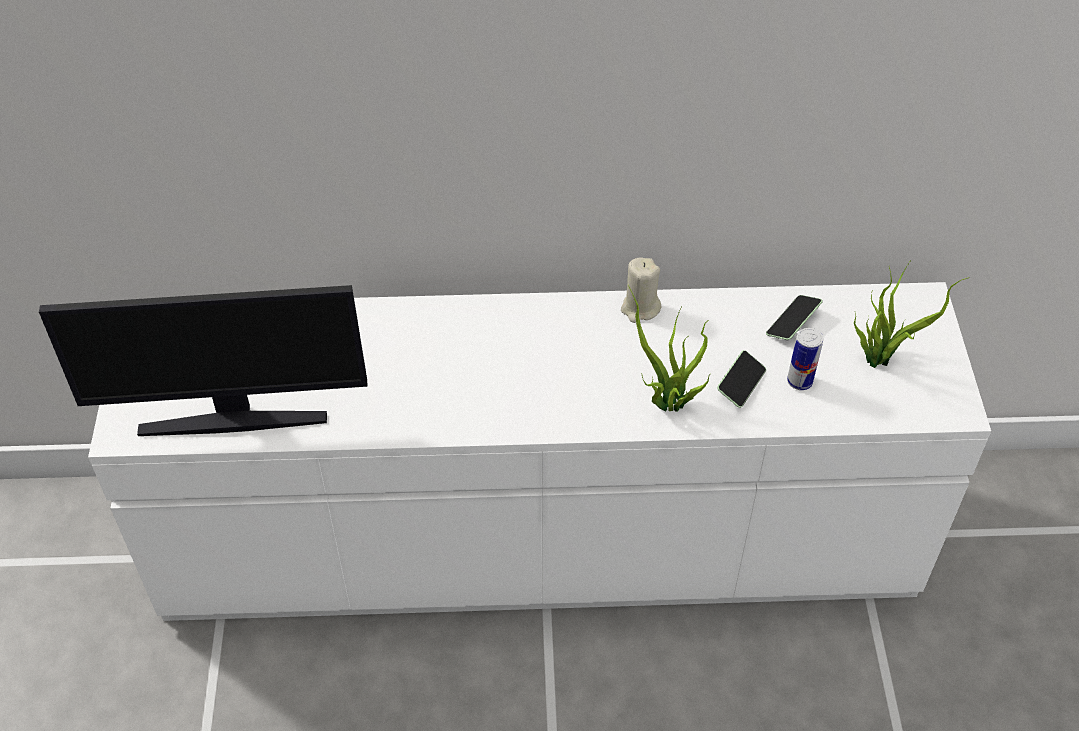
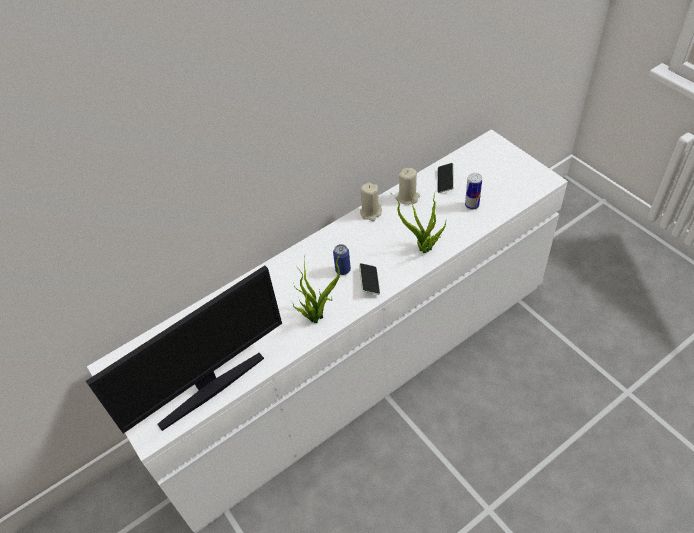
camera: 30 degrees left, 0 degrees up
phone [717,350,766,408] -> phone moved to [359,263,380,295]
potted plant [854,260,970,368] -> potted plant moved to [291,252,343,323]
none -> can [333,244,351,275]
none -> beige candle [396,168,420,205]

